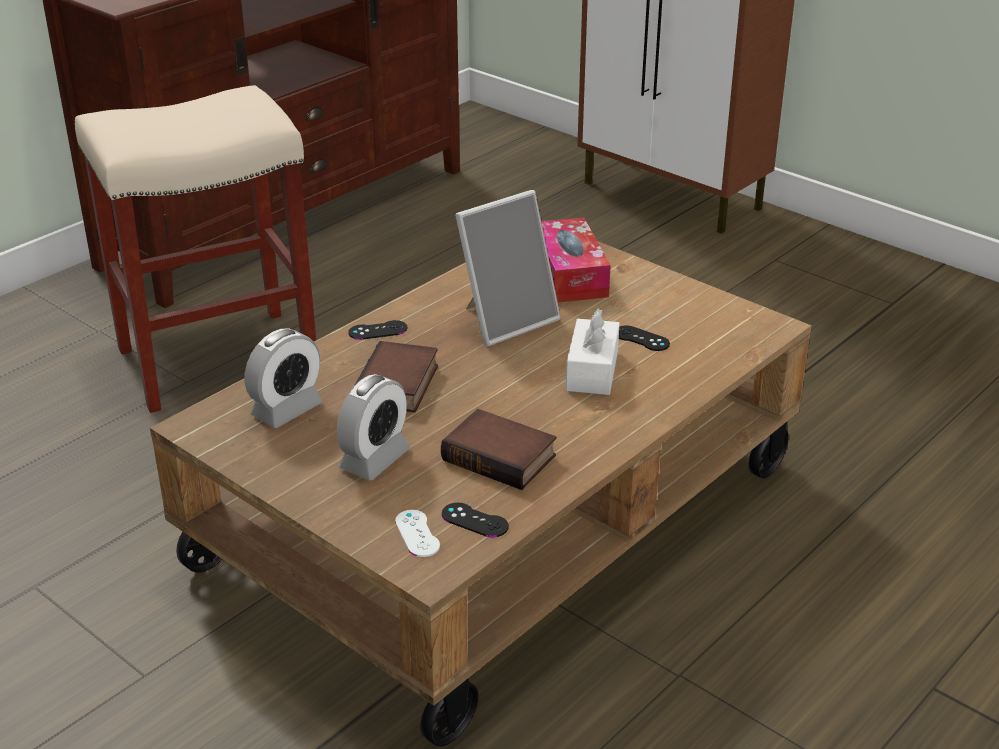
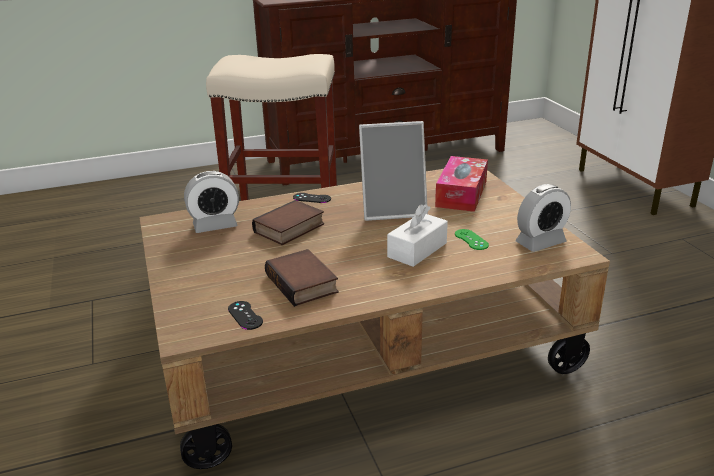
camera: 30 degrees right, 5 degrees down
alarm clock [337,374,410,480] -> alarm clock moved to [516,184,571,252]
white game controller [395,510,440,557] -> none
black game controller [619,326,670,351] -> green game controller [455,229,489,250]

